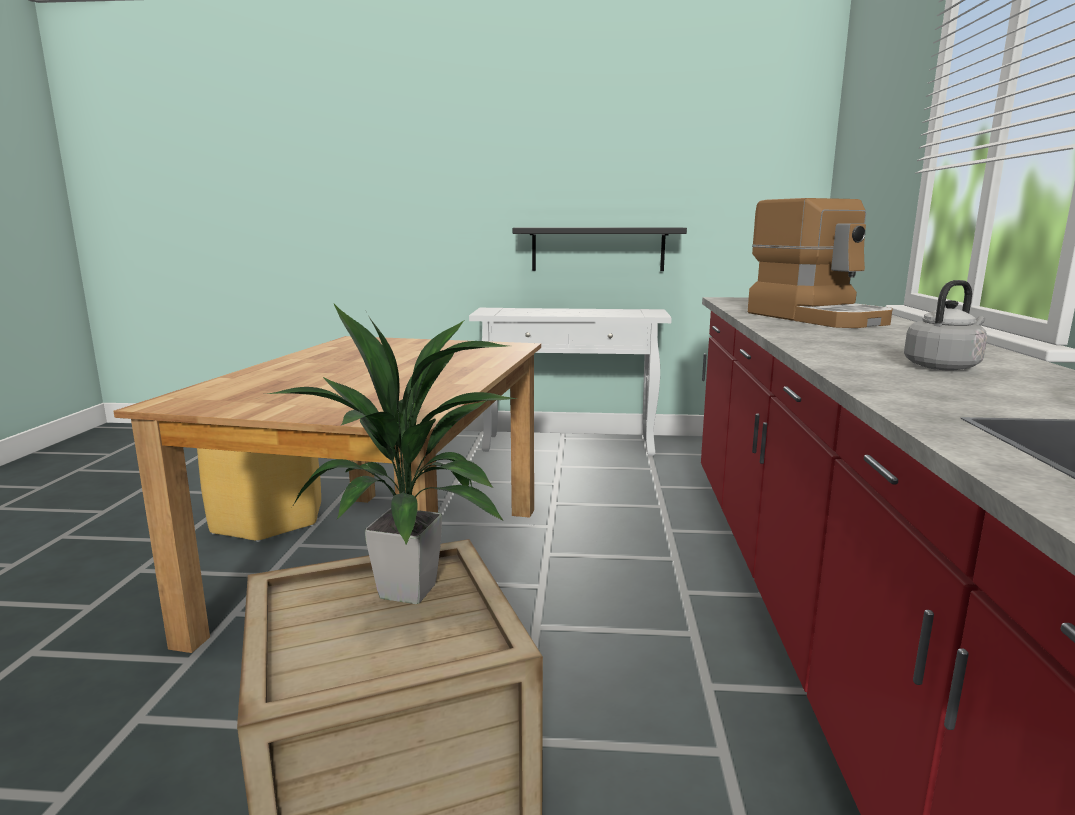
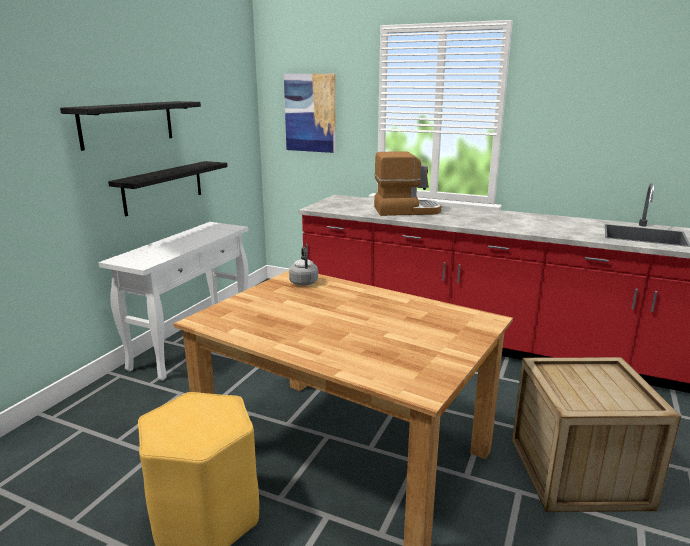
camera: 70 degrees left, 5 degrees up
potted plant [268,304,518,604] -> none
grey kettle [904,280,987,371] -> grey kettle moved to [289,247,318,285]
none -> black shelf [60,101,201,151]
none -> picture [284,74,336,153]

